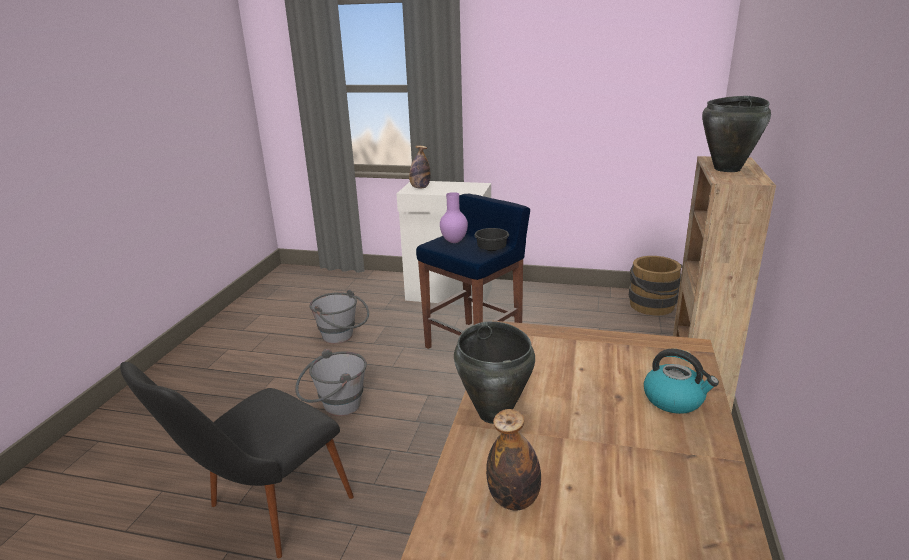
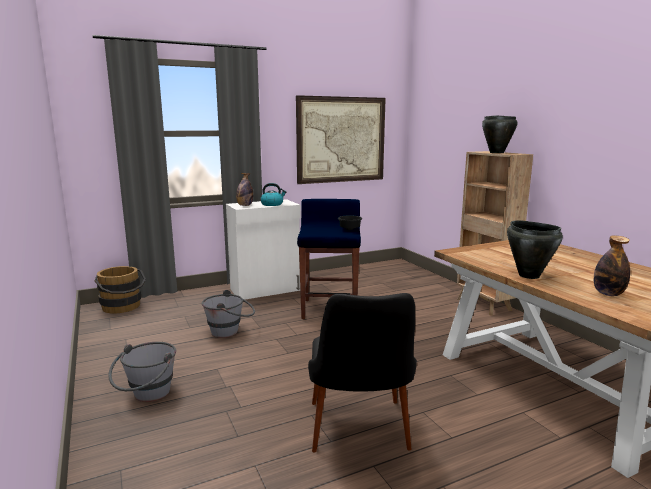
camera: 40 degrees left, 10 degrees down
grey bucket [295,349,367,416] -> grey bucket moved to [108,342,176,402]
purple vase [440,192,468,243] -> none
brown bucket [629,256,682,315] -> brown bucket moved to [95,266,146,313]
kettle [644,349,719,414] -> kettle moved to [260,183,286,206]
none -> picture [296,95,386,184]

